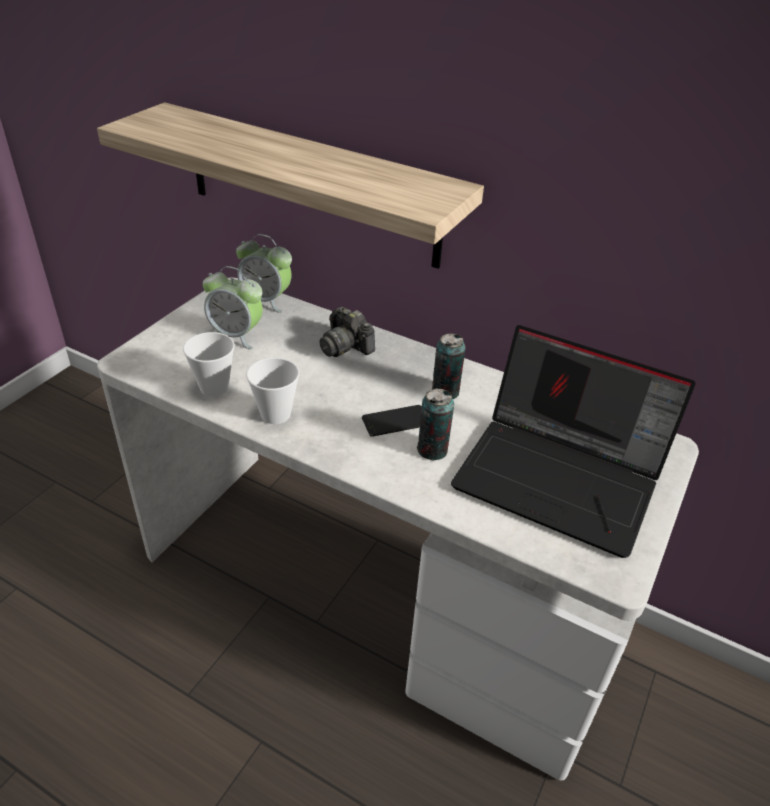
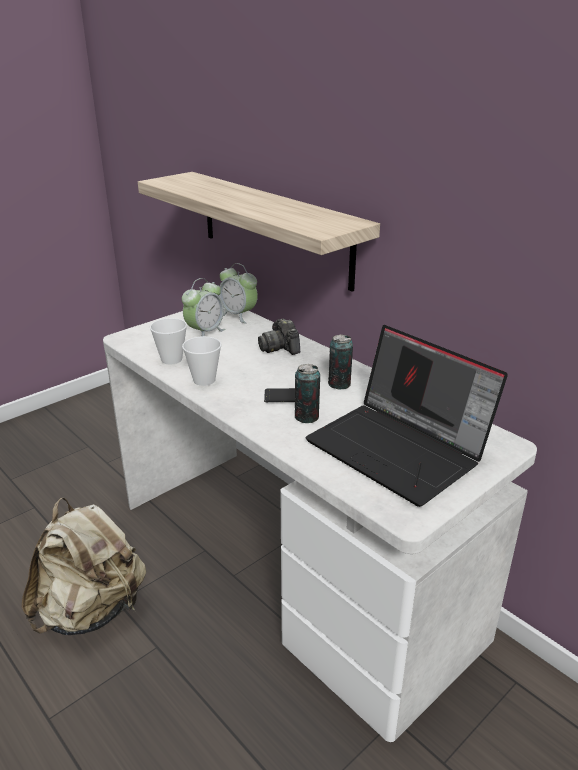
camera: 20 degrees right, 10 degrees down
alarm clock [203,266,263,349] -> alarm clock turned 90 degrees counterclockwise [182,278,226,336]
none -> beige backpack [21,498,146,635]

